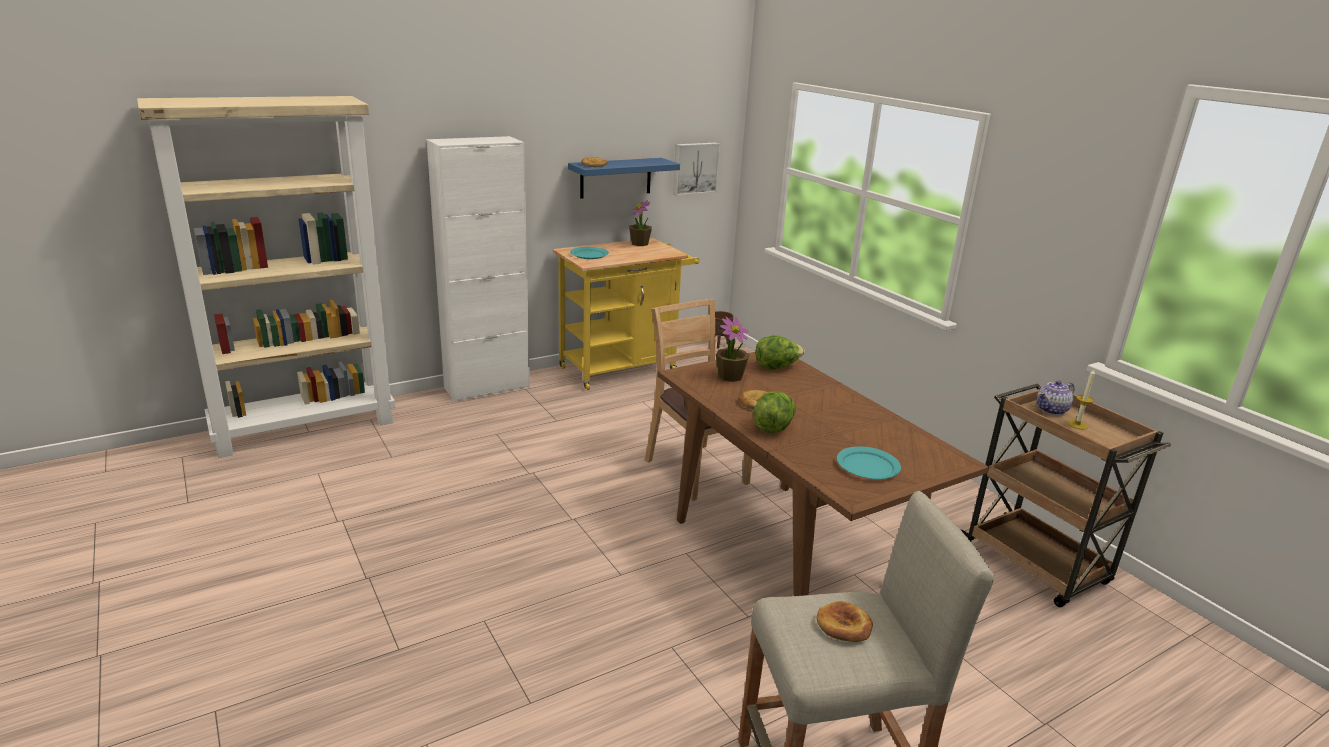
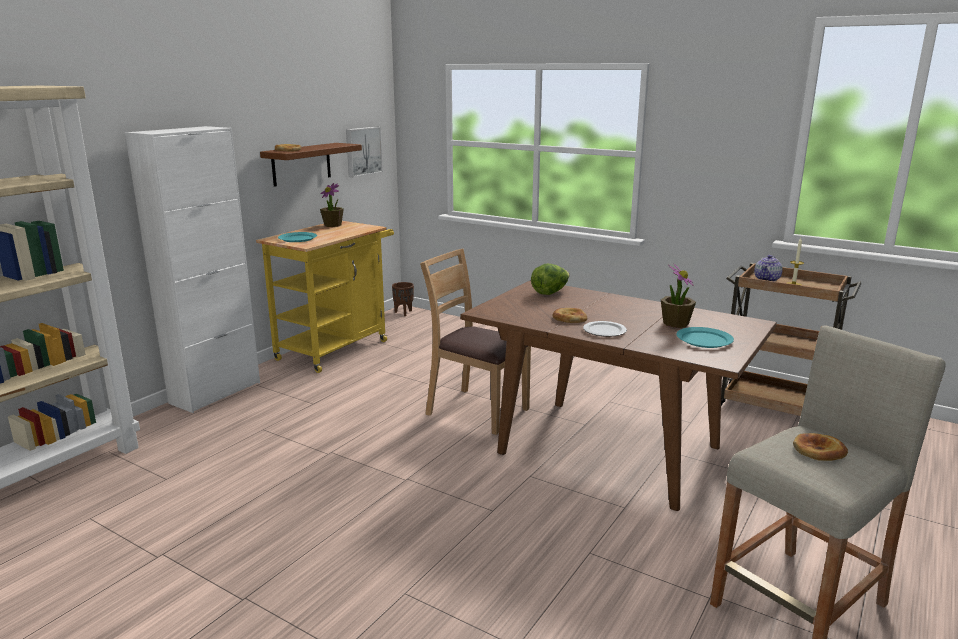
camera: 25 degrees left, 5 degrees down
blue shelf [568,158,680,199] -> brown shelf [260,143,362,187]
potted plant [716,317,750,382] -> potted plant moved to [661,263,696,328]
lettuce [753,391,795,433] -> plate [583,321,627,337]

